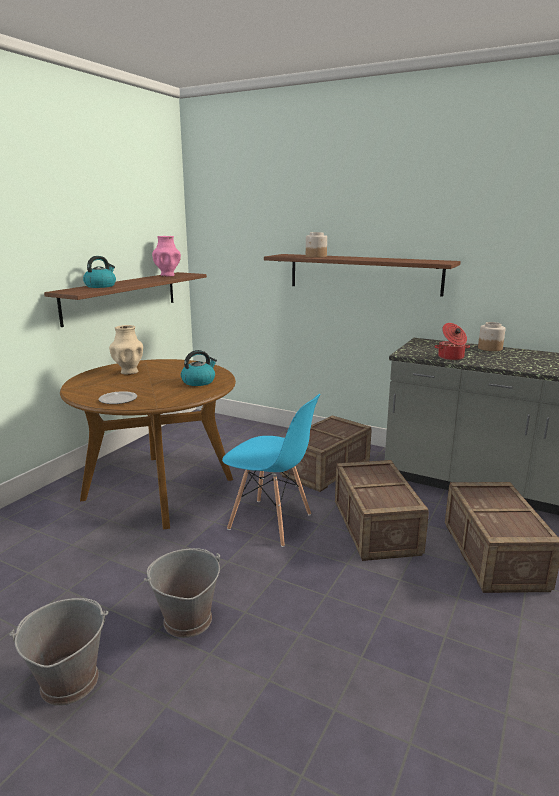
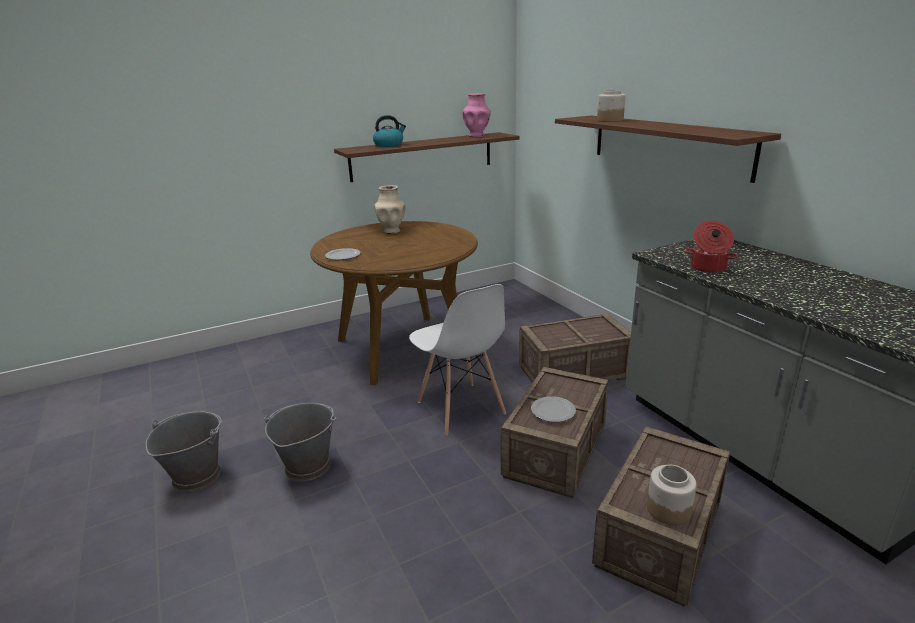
camera: 35 degrees right, 5 degrees up
kettle [181,350,217,386] -> none
blue chair [222,394,320,547] -> white chair [409,284,506,435]
jar [478,322,505,351] -> jar moved to [647,465,697,525]
none -> plate [531,396,576,422]

